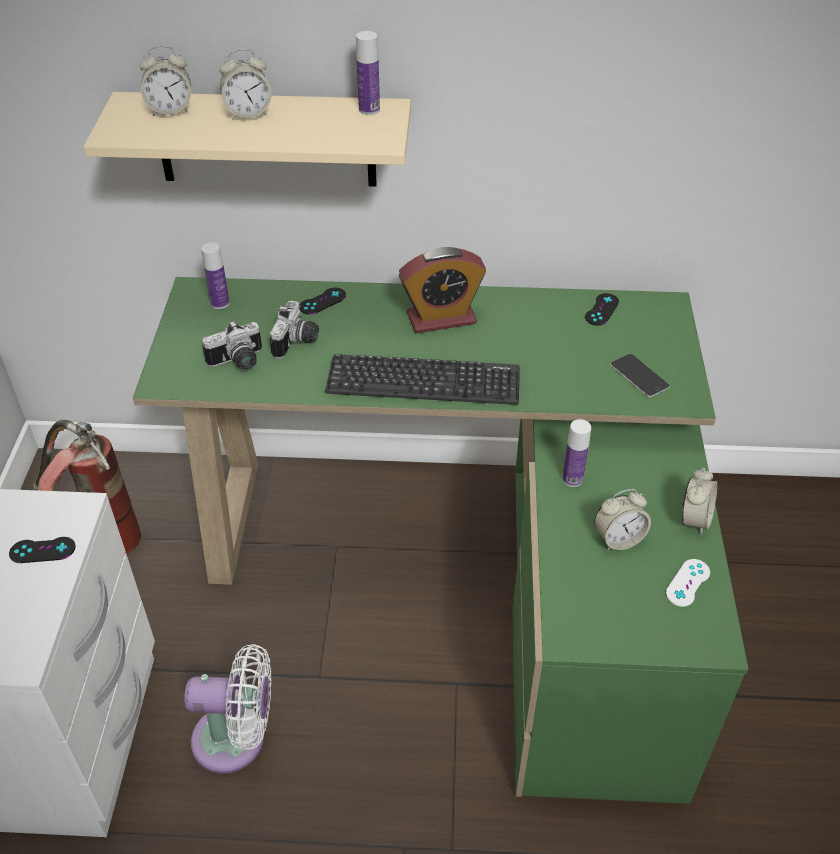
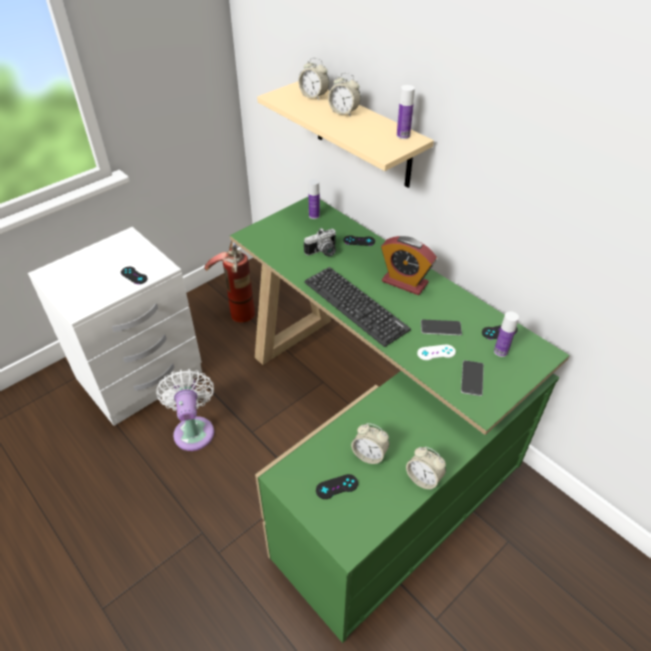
camera: 45 degrees right, 0 degrees up
white fan [184,644,271,774] -> white fan turned 150 degrees counterclockwise [156,369,214,451]
camera [202,321,262,370] -> none
bottle [562,419,591,487] -> bottle moved to [494,311,519,357]
white game controller [666,559,710,607] -> white game controller moved to [417,344,456,360]
alarm clock [682,468,717,535] -> alarm clock turned 60 degrees clockwise [406,447,446,490]
none -> black game controller [316,474,358,499]
none -> phone [421,320,462,335]

